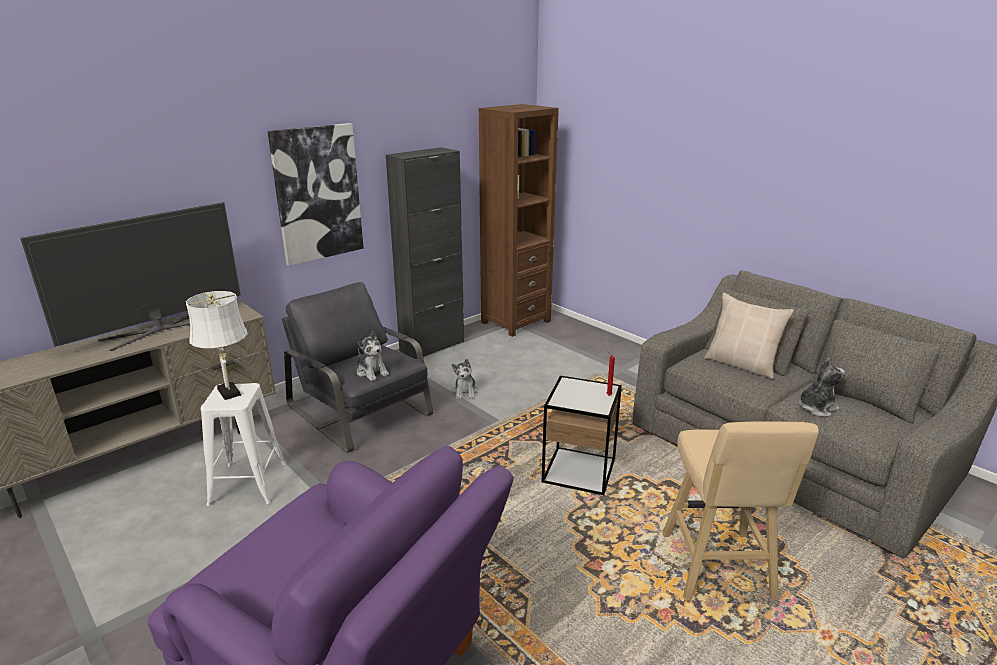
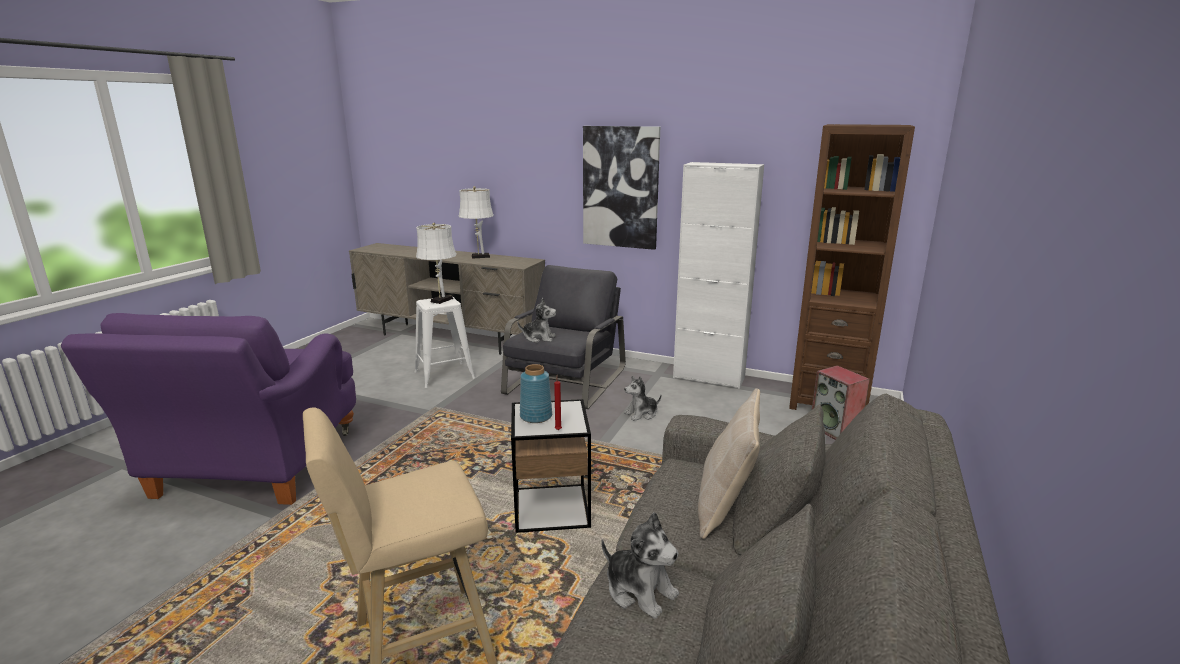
camera: 65 degrees right, 5 degrees down
television [20,202,241,351] -> white table lamp [458,186,494,259]
plush toy [357,332,389,381] -> plush toy turned 105 degrees counterclockwise [518,298,556,343]
black cabinet [386,147,464,359] -> white cabinet [673,162,764,389]
none -> blue vase [520,364,552,423]
none -> speaker [812,365,870,440]

